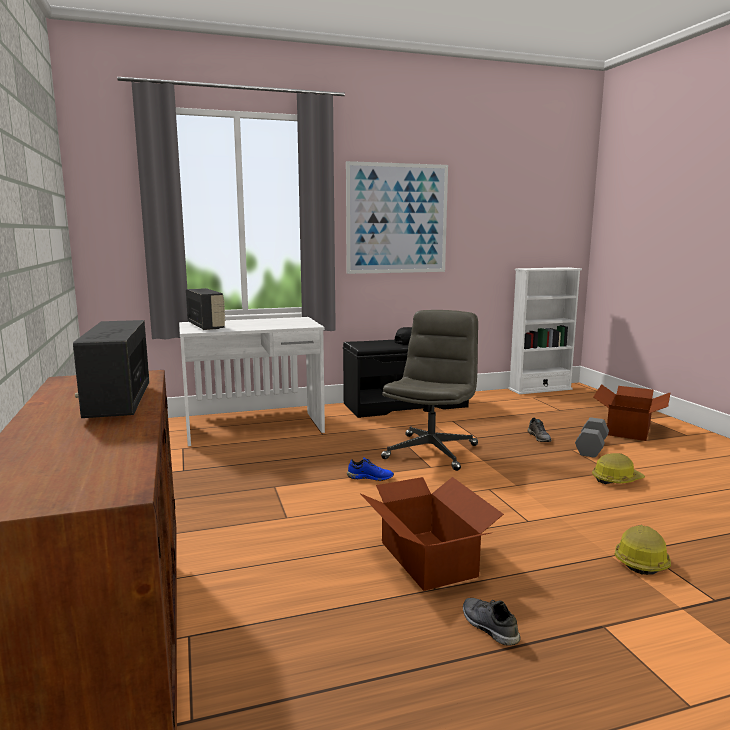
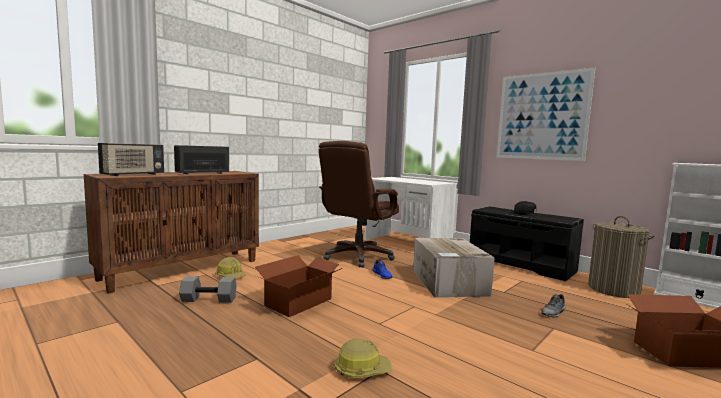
camera: 60 degrees right, 5 degrees down
radio [186,288,226,330] -> radio moved to [98,143,164,176]
grey office chair [381,310,478,471] -> cardboard box [413,238,495,298]
grey shoe [463,598,521,646] -> none
grey dumbbell [575,417,609,458] -> grey dumbbell moved to [179,276,237,303]
hard hat [592,453,645,484] -> hard hat moved to [215,257,245,278]
none -> brown office chair [319,141,399,267]
none -> laundry basket [588,216,654,298]

